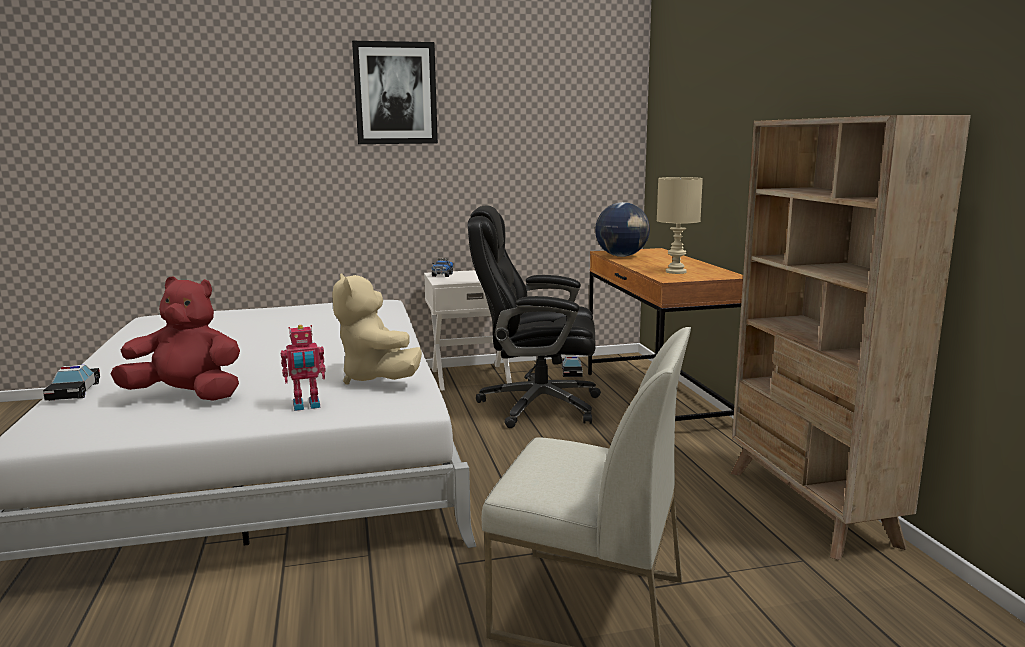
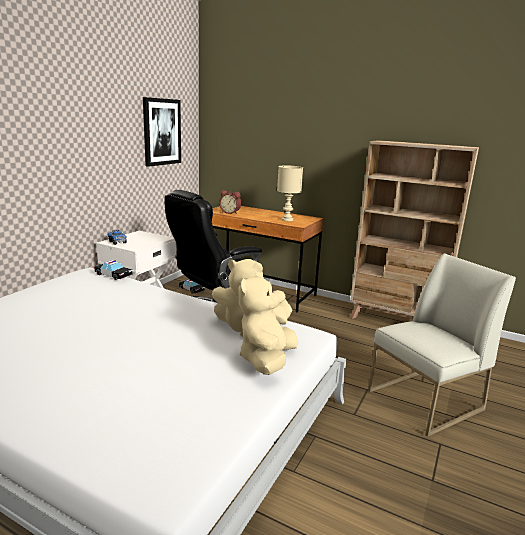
camera: 50 degrees left, 5 degrees up
toy car [43,365,100,401] -> toy car moved to [94,260,133,280]
red plush toy [111,276,240,401] -> none
toy robot [281,325,326,411] -> beige plush toy [239,272,298,375]
picture [352,41,438,144] -> picture moved to [143,97,181,167]
globe [595,202,650,257] -> alarm clock [219,190,241,214]

